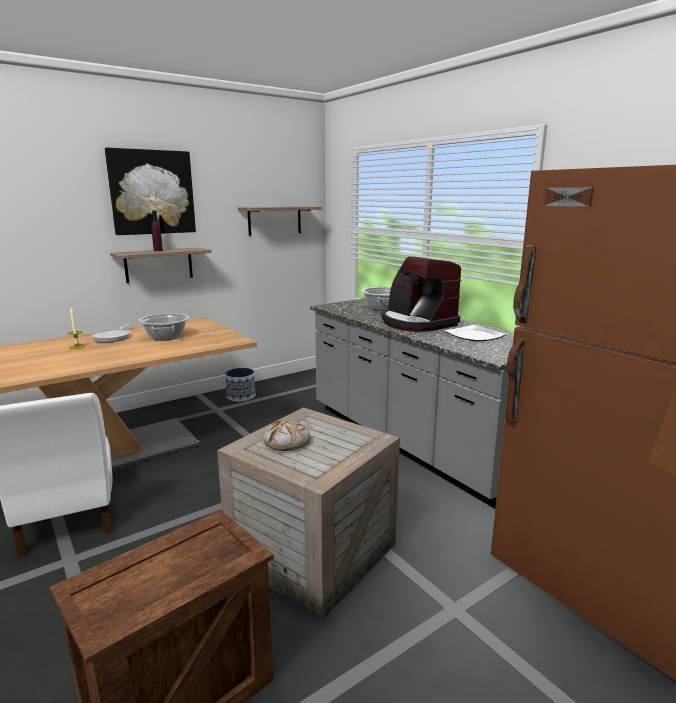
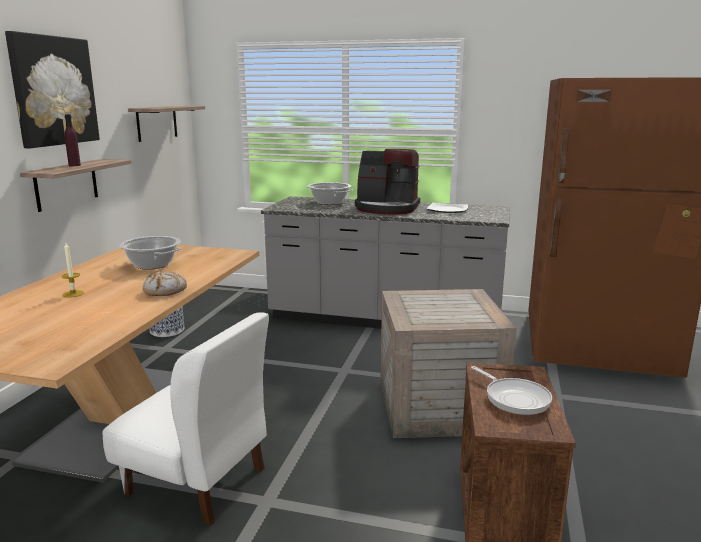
camera: 40 degrees left, 0 degrees up
frying pan [91,323,131,343] -> frying pan moved to [471,366,552,415]
bread [263,420,310,451] -> bread moved to [143,271,187,296]

